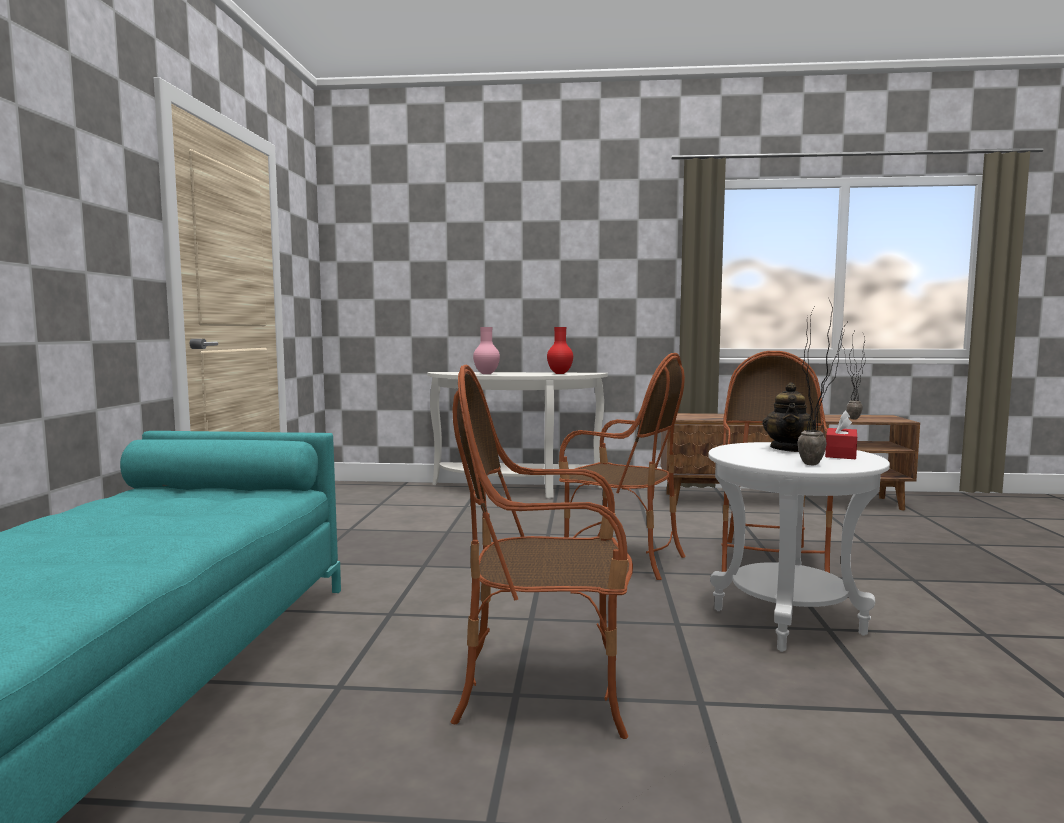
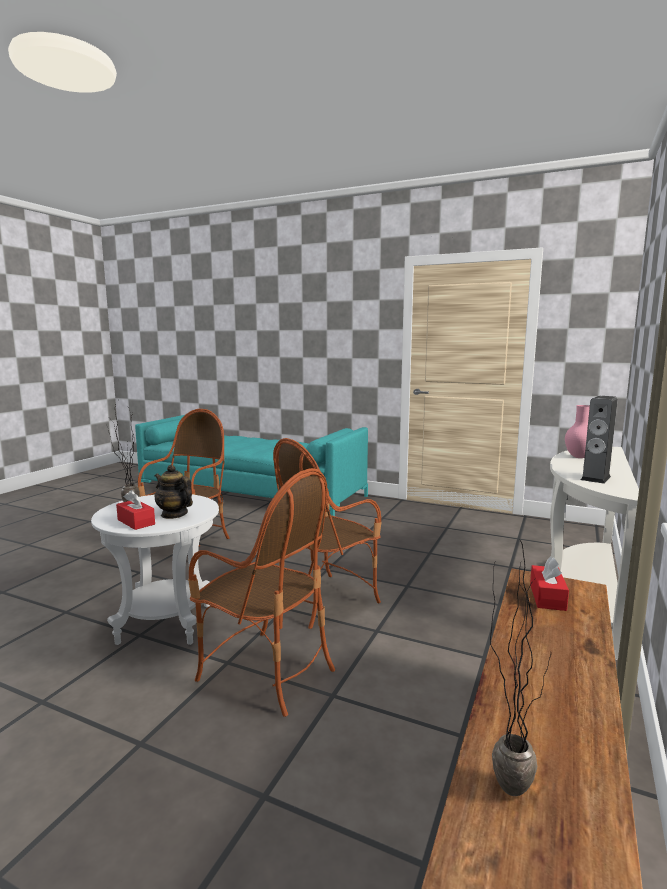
camera: 110 degrees right, 5 degrees up
red vase [547,327,573,374] -> speaker [581,396,618,484]
none -> red tissue box [530,557,569,611]

